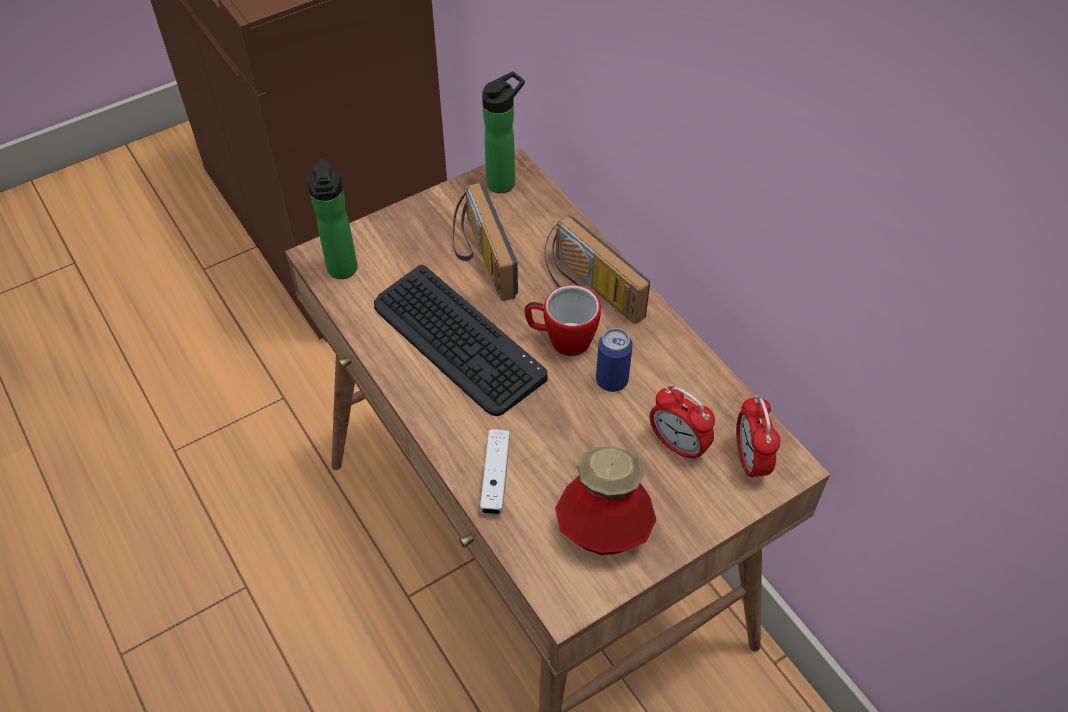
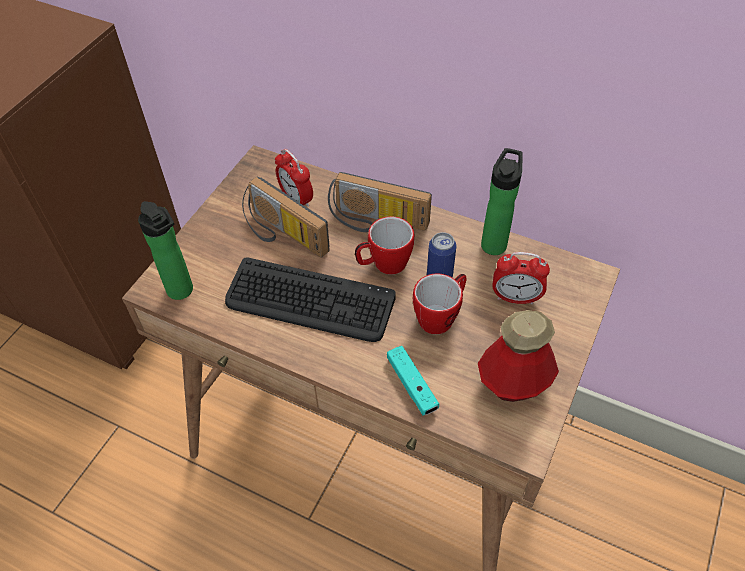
camera: 30 degrees left, 0 degrees up
white game controller [480,429,510,515] -> turquoise game controller [387,346,439,415]
bottle [482,71,525,193] -> bottle moved to [481,148,523,255]
alarm clock [736,395,780,480] -> alarm clock moved to [275,149,313,207]
none -> mug [413,273,467,334]

